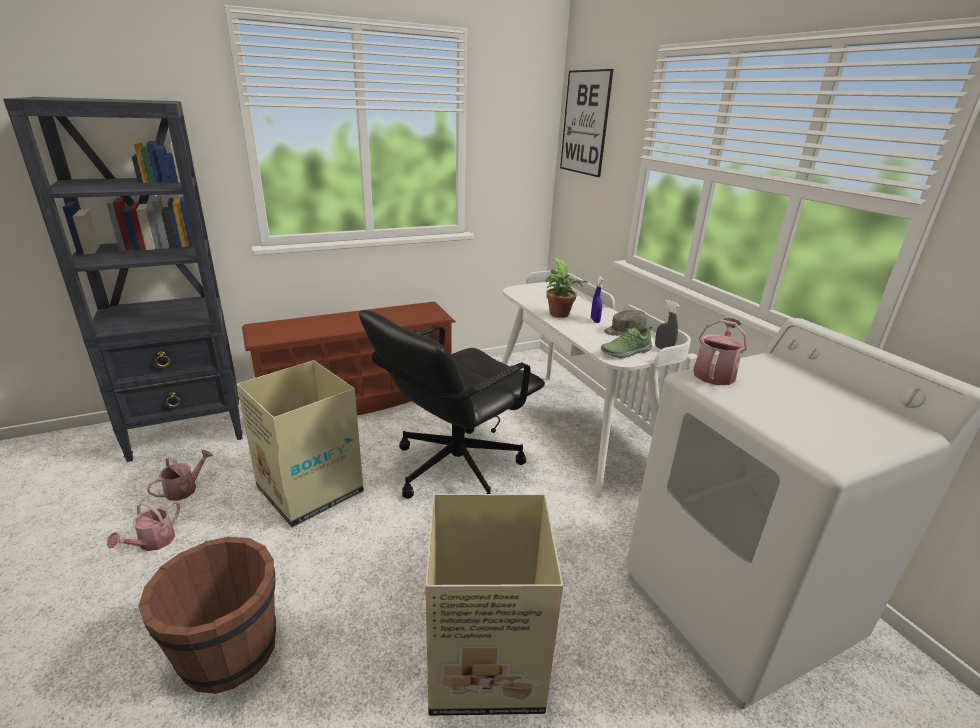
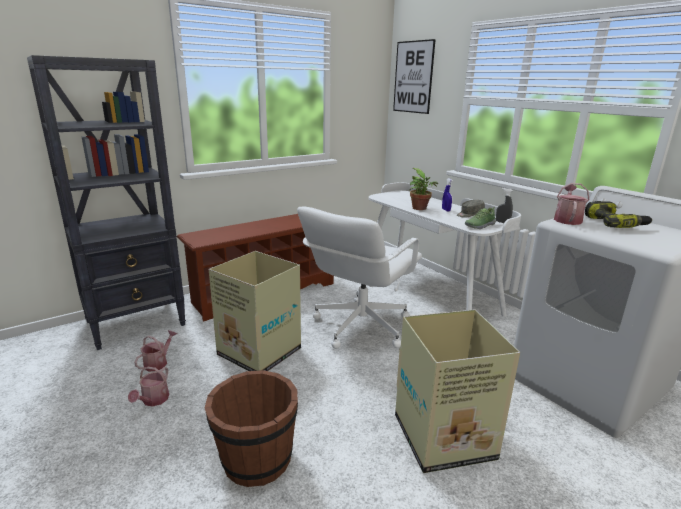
camera: 10 degrees left, 5 degrees down
black office chair [359,310,545,499] -> white office chair [297,207,422,349]
none -> power drill [585,201,652,228]

